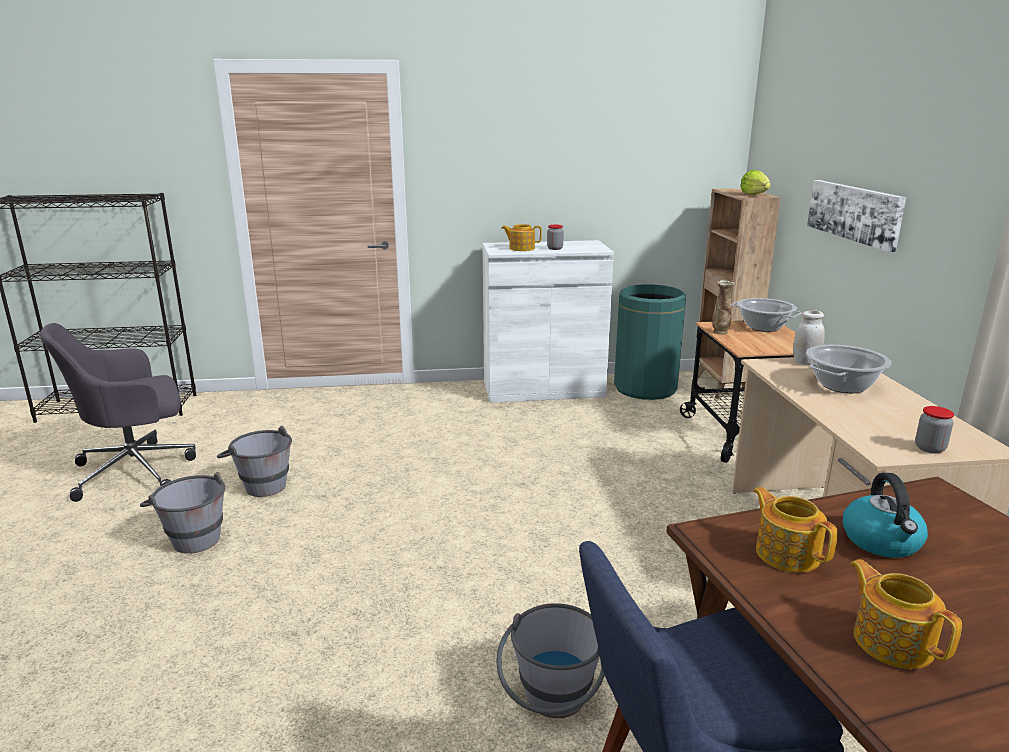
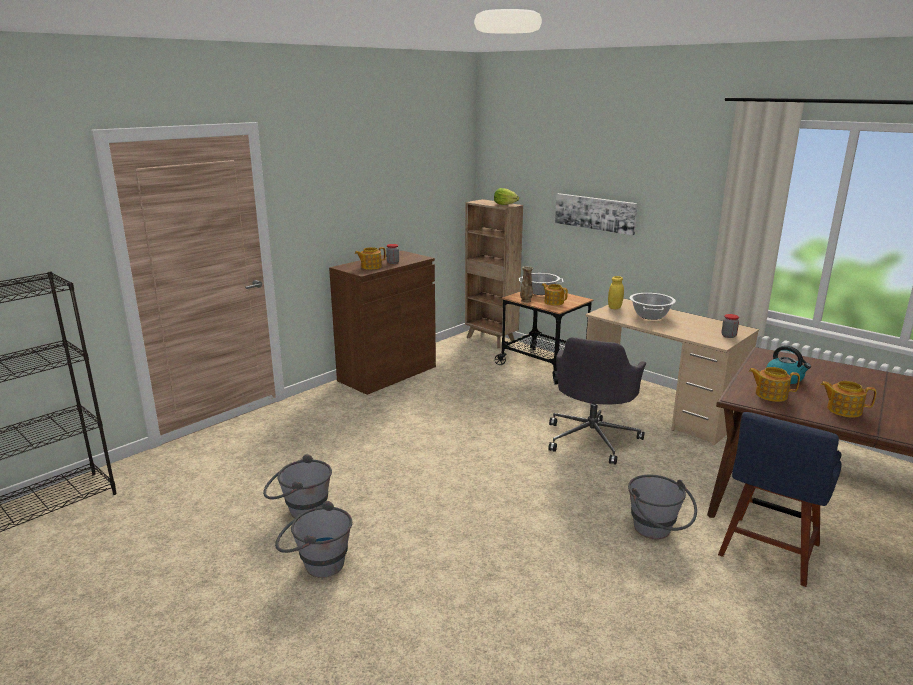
camera: 40 degrees left, 0 degrees up
grey office chair [40,323,196,502] -> grey office chair moved to [548,337,646,465]
white cabinet [483,240,614,403] -> brown cabinet [329,251,436,395]
green trash can [614,284,686,400] -> none
white jar [793,310,825,365] -> yellow jar [608,276,624,310]
none -> teapot [542,283,568,306]

